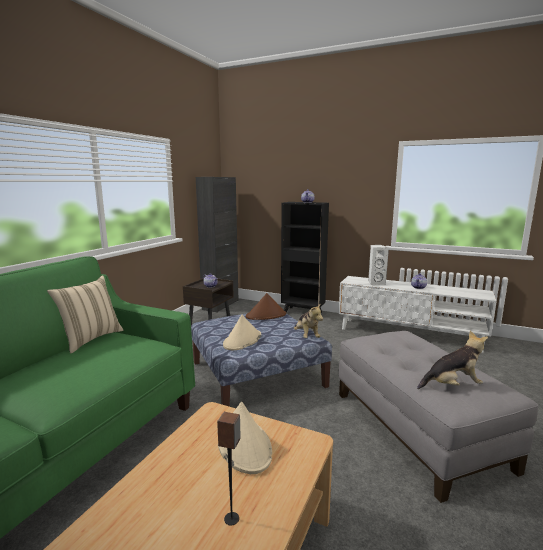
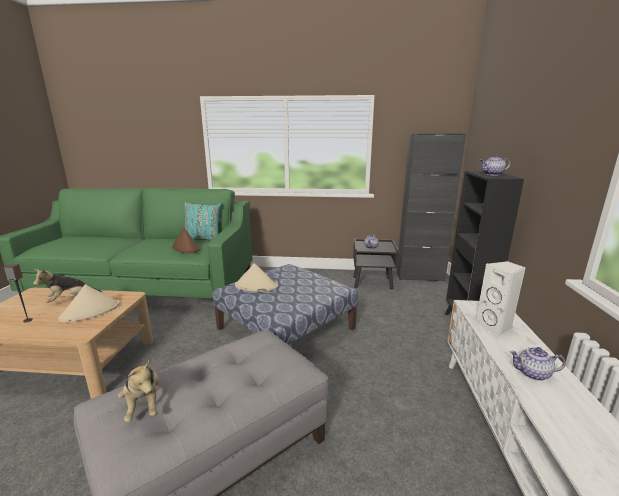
camera: 70 degrees right, 5 degrees up
beige pillow [47,275,123,353] -> turquoise pillow [184,202,222,240]
brown hat [246,293,286,320] -> brown hat moved to [172,227,200,253]
plush toy [294,303,323,338] -> plush toy moved to [33,269,102,303]

